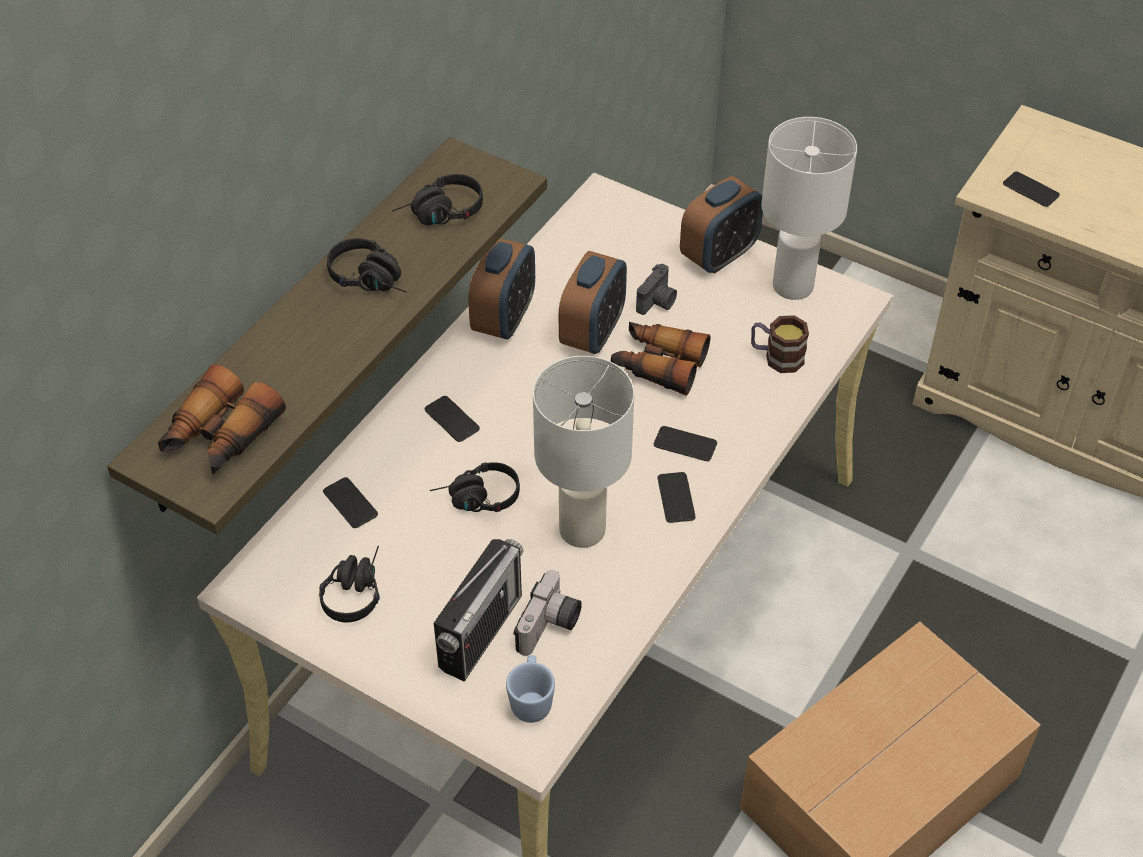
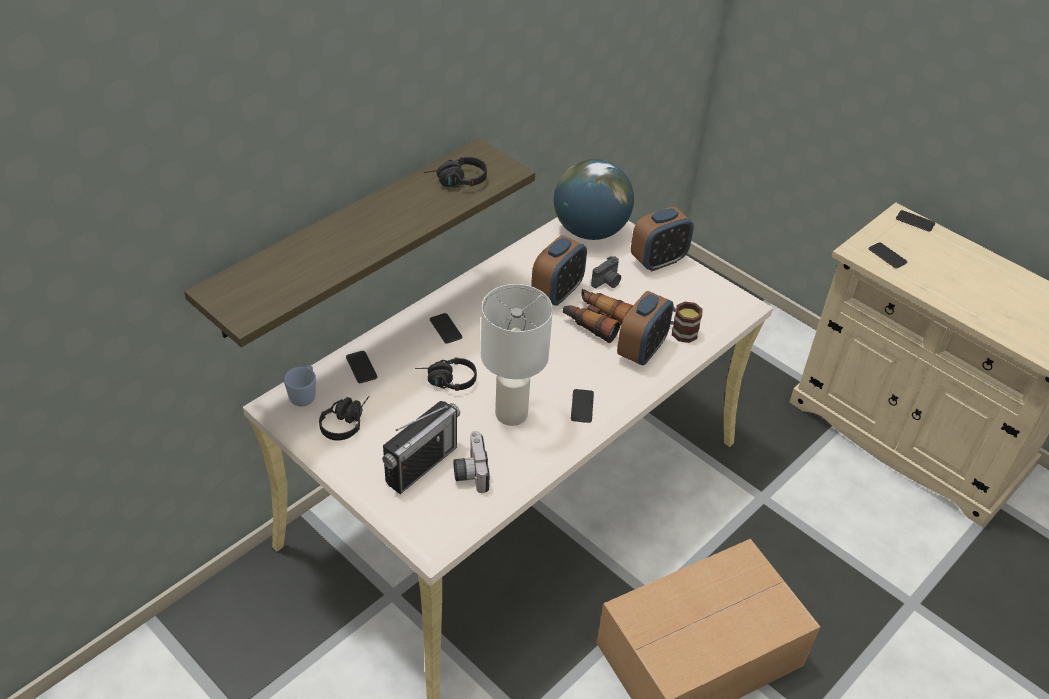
camera: 10 degrees right, 5 degrees down
binoculars [158,365,286,474] -> none
black headphones [327,238,407,293] -> none
alarm clock [468,238,535,339] -> alarm clock moved to [617,291,674,365]
blue mug [506,655,555,723] -> blue mug moved to [284,365,316,406]
camera [514,570,582,656] -> camera turned 135 degrees clockwise [454,431,490,493]
phone [654,426,717,461] -> phone moved to [896,210,935,232]
white table lamp [762,117,857,300] -> none
none -> globe [554,159,634,240]

